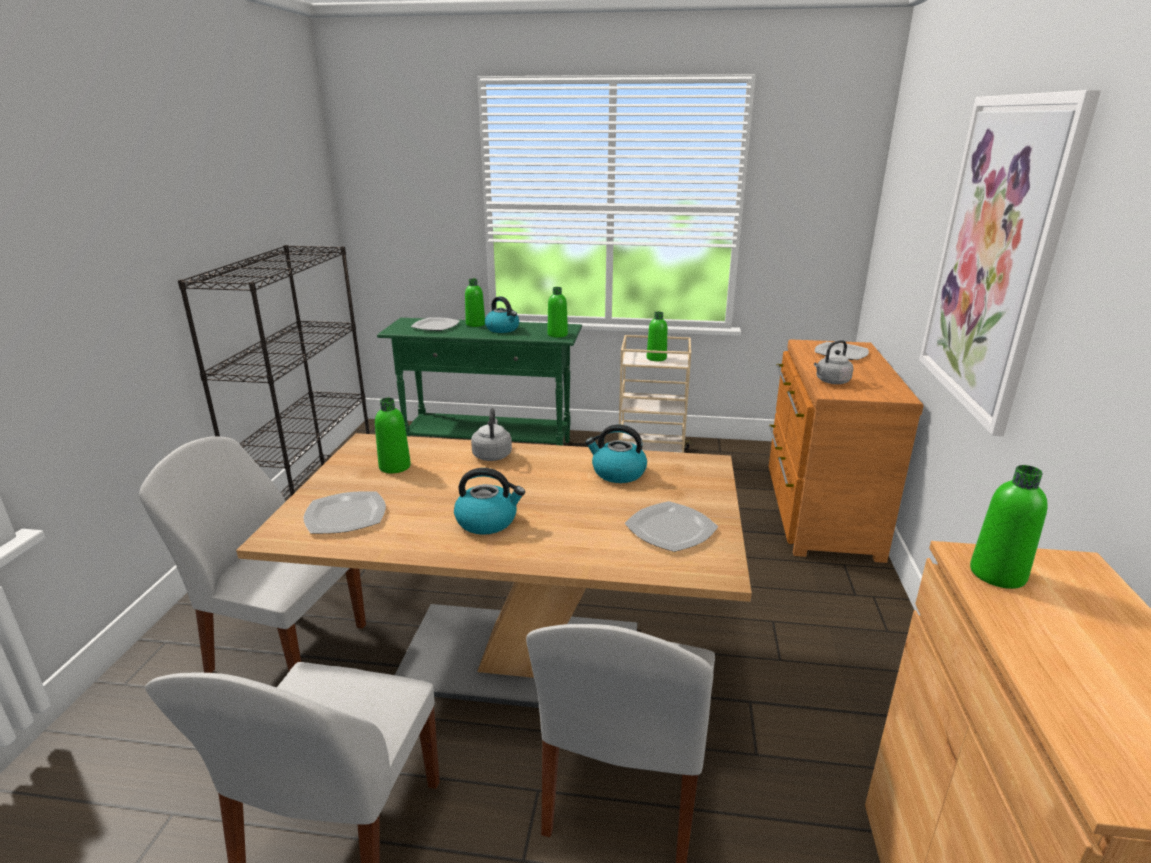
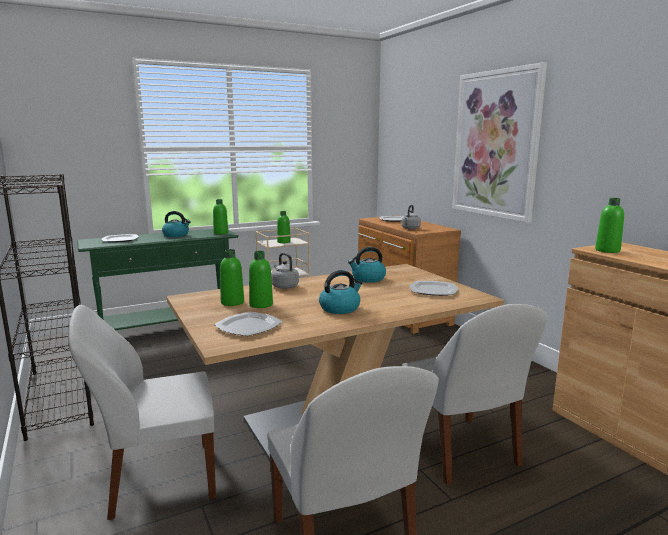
camera: 35 degrees left, 10 degrees down
green bottle [465,278,485,327] -> green bottle moved to [249,251,273,308]

